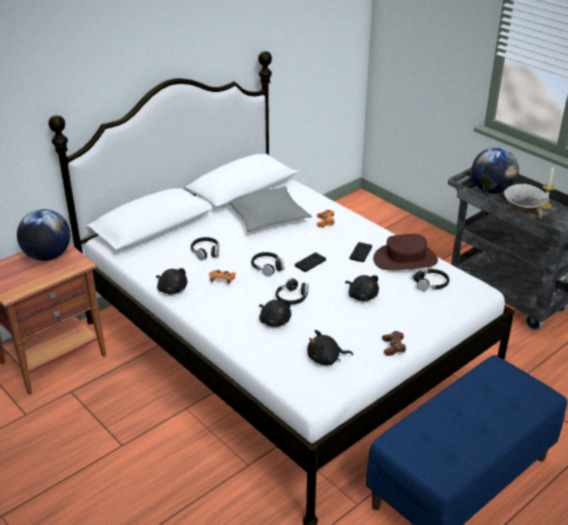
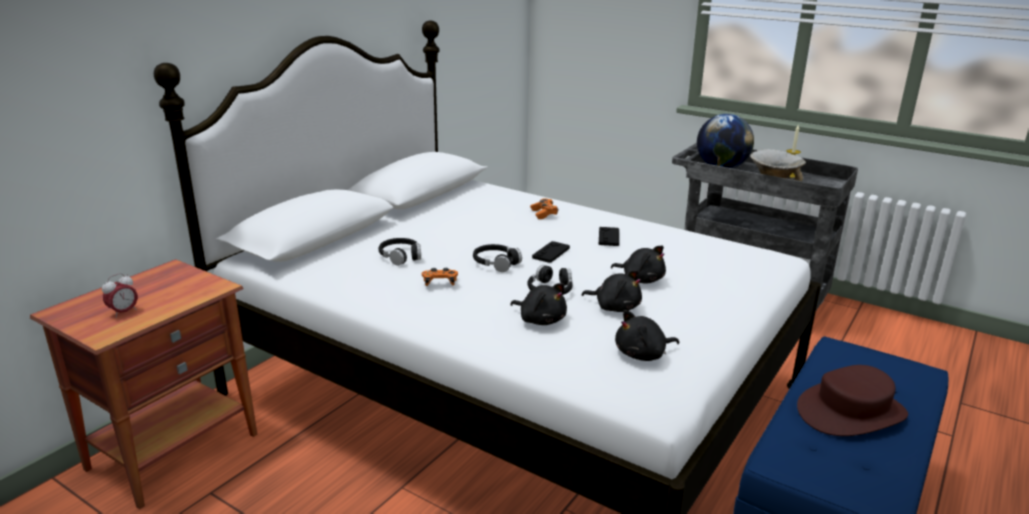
camera: 15 degrees left, 10 degrees down
globe [17,209,70,261] -> none
black plush toy [156,268,188,294] -> black plush toy moved to [582,270,642,312]
grey pillow [229,186,312,232] -> none
brown hat [373,234,438,270] -> brown hat moved to [797,365,908,436]
brown game controller [382,331,406,356] -> none
black headphones [412,269,449,291] -> none
none -> alarm clock [102,273,138,318]

